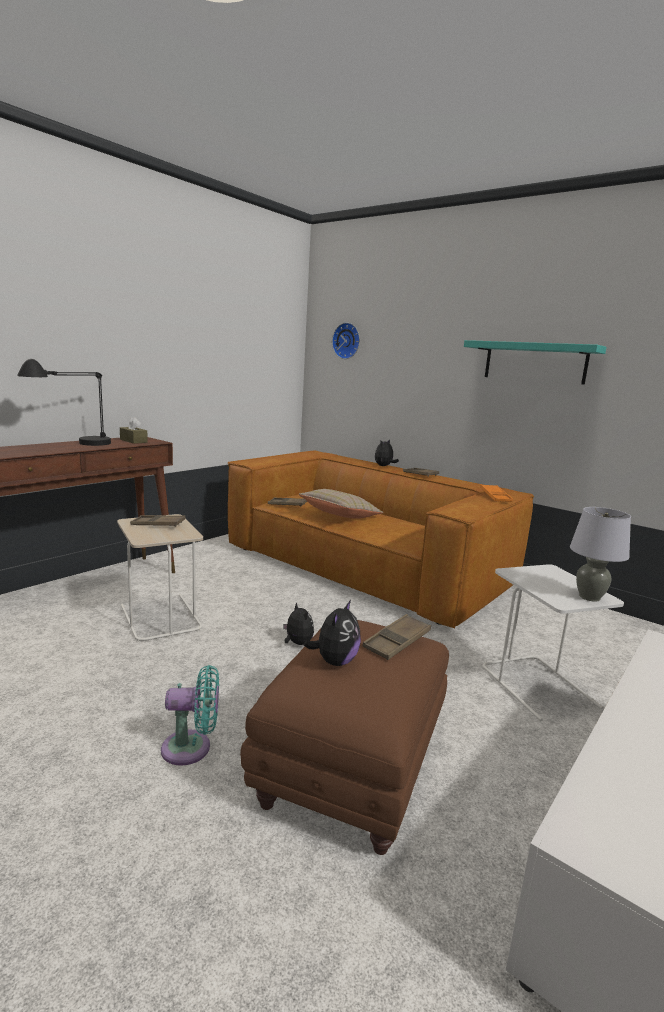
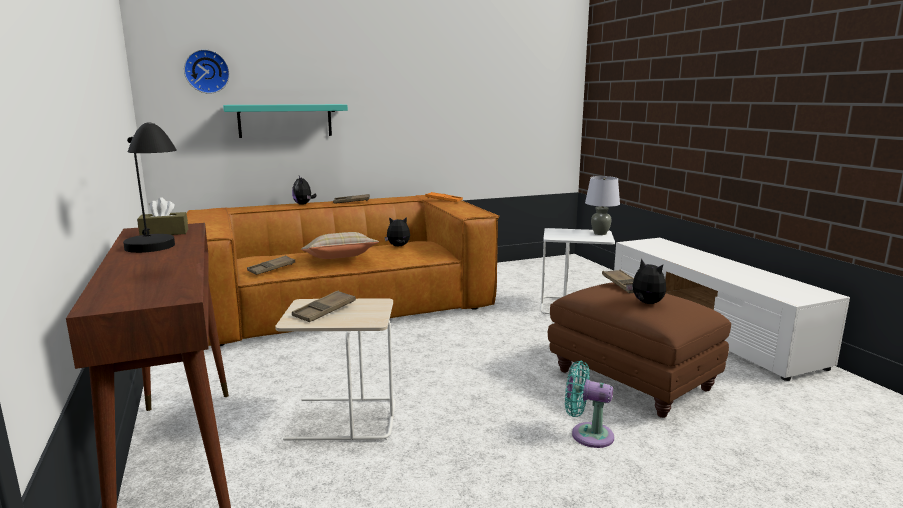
camera: 60 degrees left, 0 degrees up
turquoise fan [161,665,219,766] -> turquoise fan turned 90 degrees counterclockwise [565,361,614,448]
plush toy [283,602,314,645] -> plush toy moved to [385,217,410,246]
turquoise shelf [464,340,606,384] -> turquoise shelf moved to [223,104,348,138]

